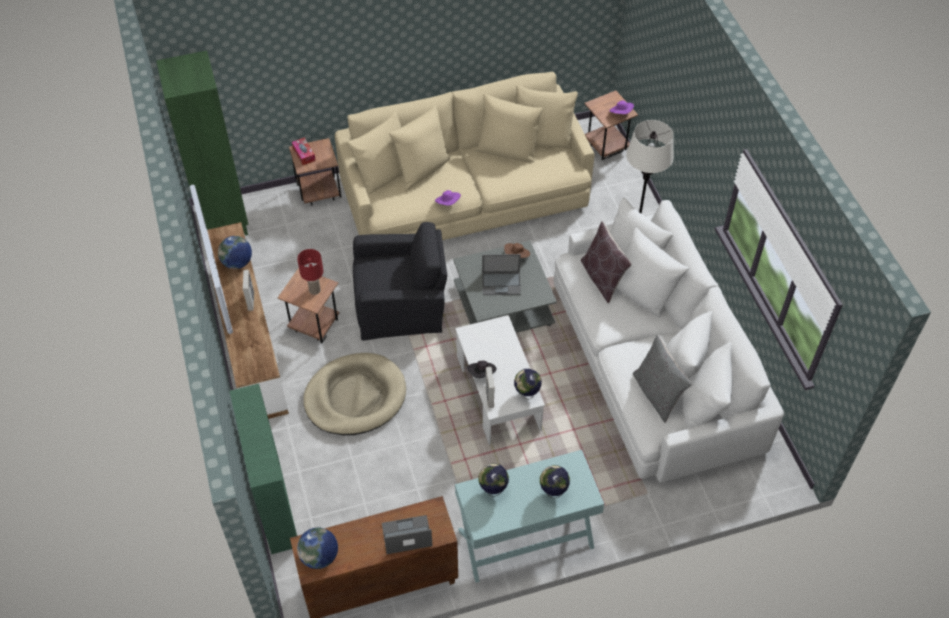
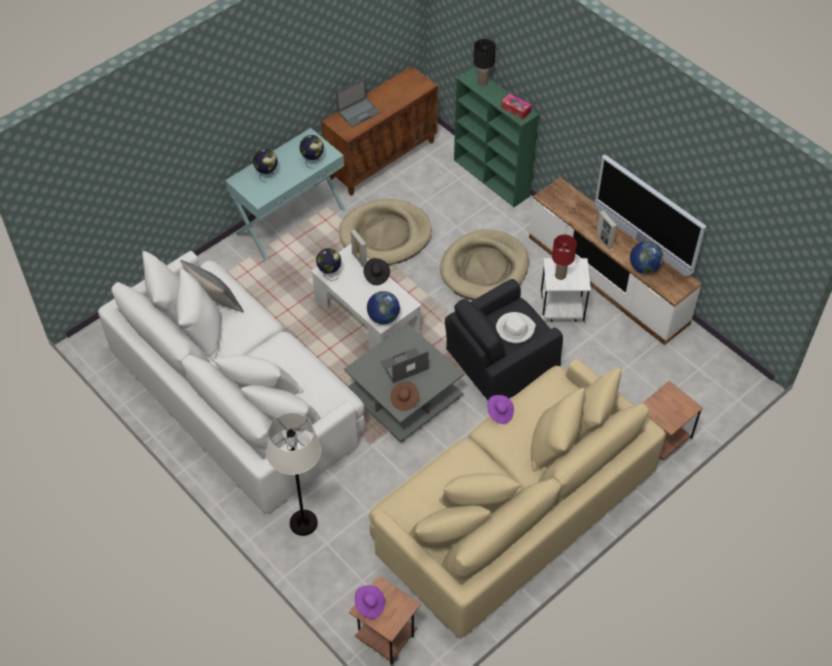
camera: 155 degrees right, 0 degrees up
green bookcase [156,51,248,236] -> none
brown side table [278,268,339,343] -> white side table [541,258,591,322]
tissue box [292,137,316,165] -> tissue box moved to [501,93,532,119]
globe [297,527,338,569] -> globe moved to [367,291,400,324]
brown pillow [581,221,632,304] -> none
none -> beige dog bed [339,199,432,265]
none -> black table lamp [473,39,496,86]
none -> white hat [496,312,536,343]

